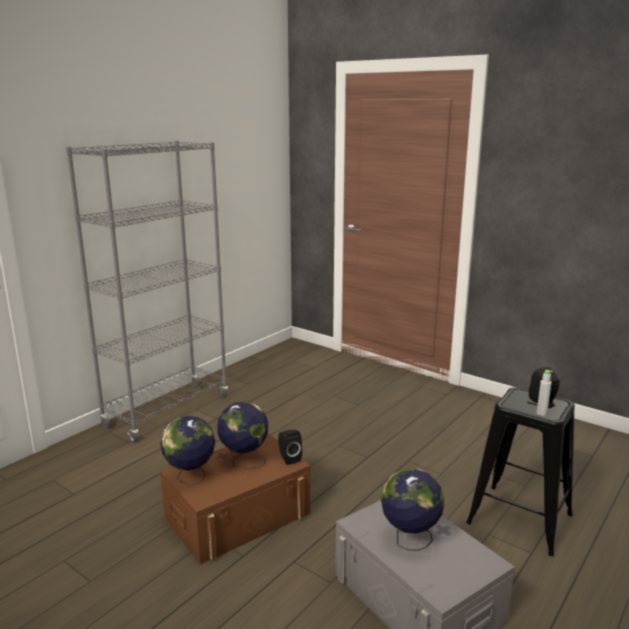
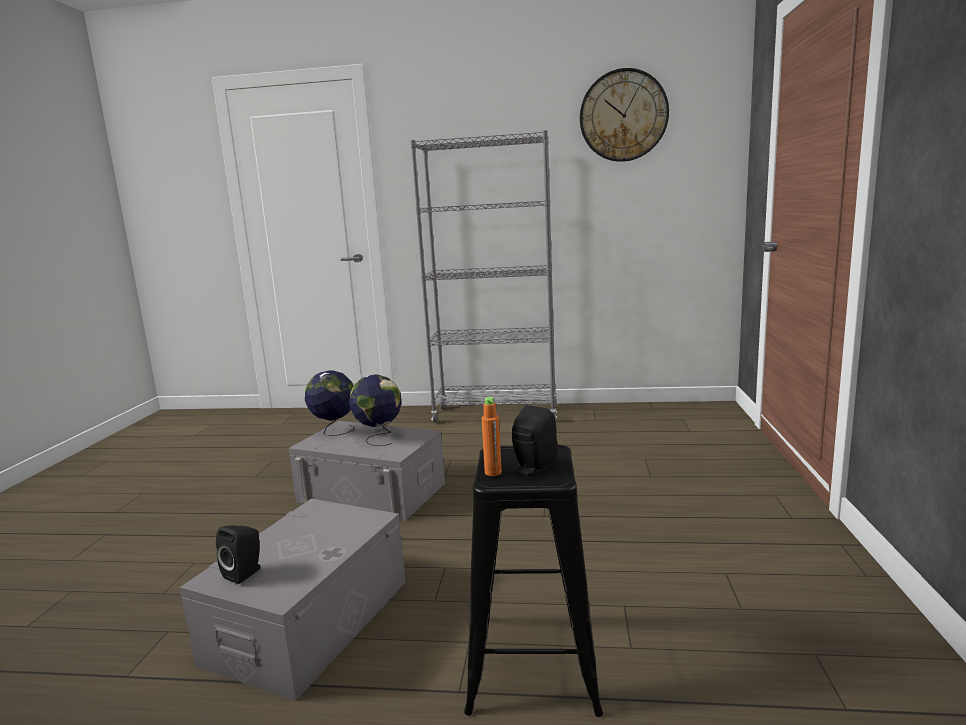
camera: 60 degrees right, 5 degrees down
brown storage box [160,433,310,565] -> grey storage box [288,421,445,521]
black speaker [278,429,302,465] -> black speaker moved to [216,525,261,584]
globe [381,469,444,551] -> none
grey bottle [536,370,553,416] -> orange bottle [481,397,502,476]
none -> wall clock [580,68,669,162]

